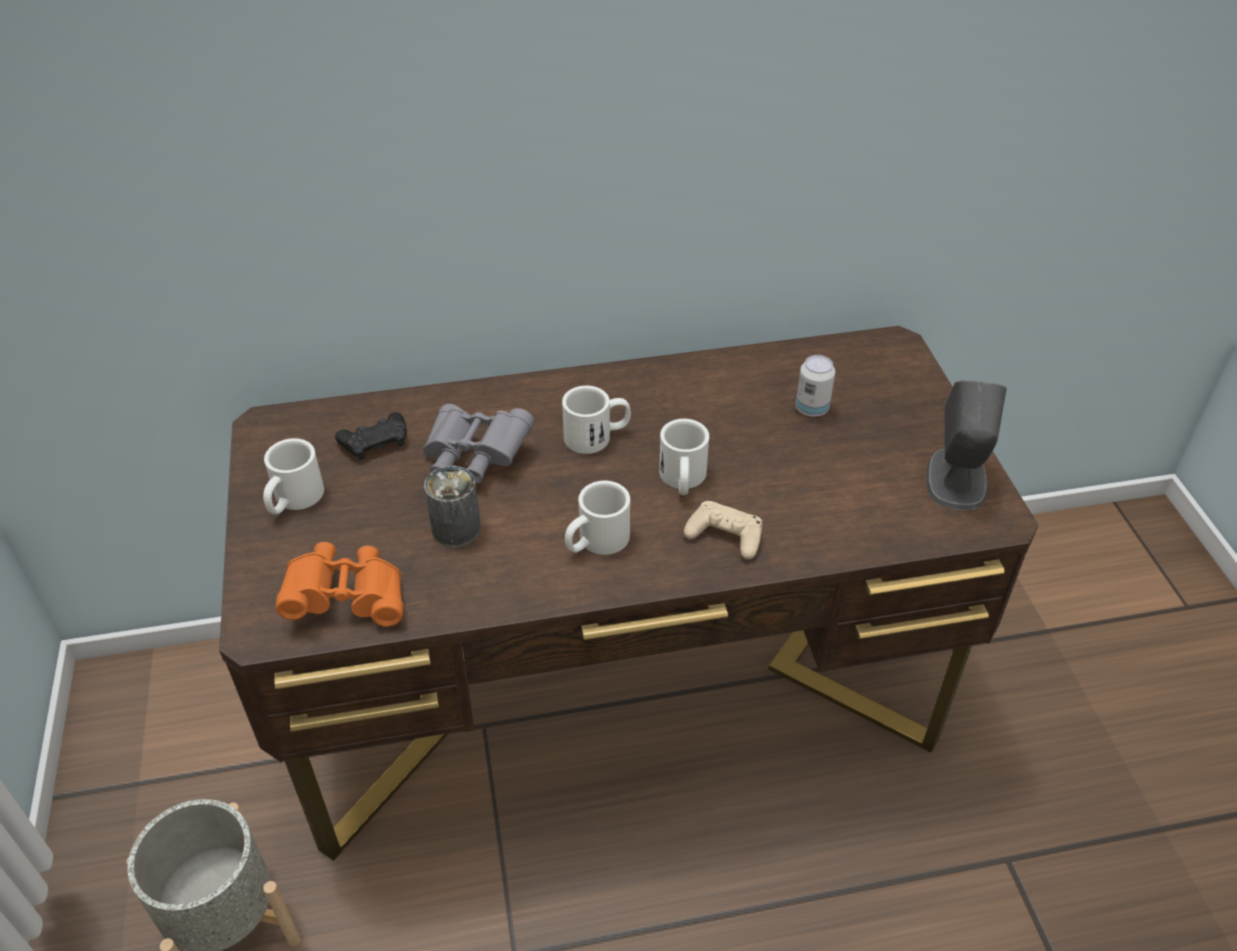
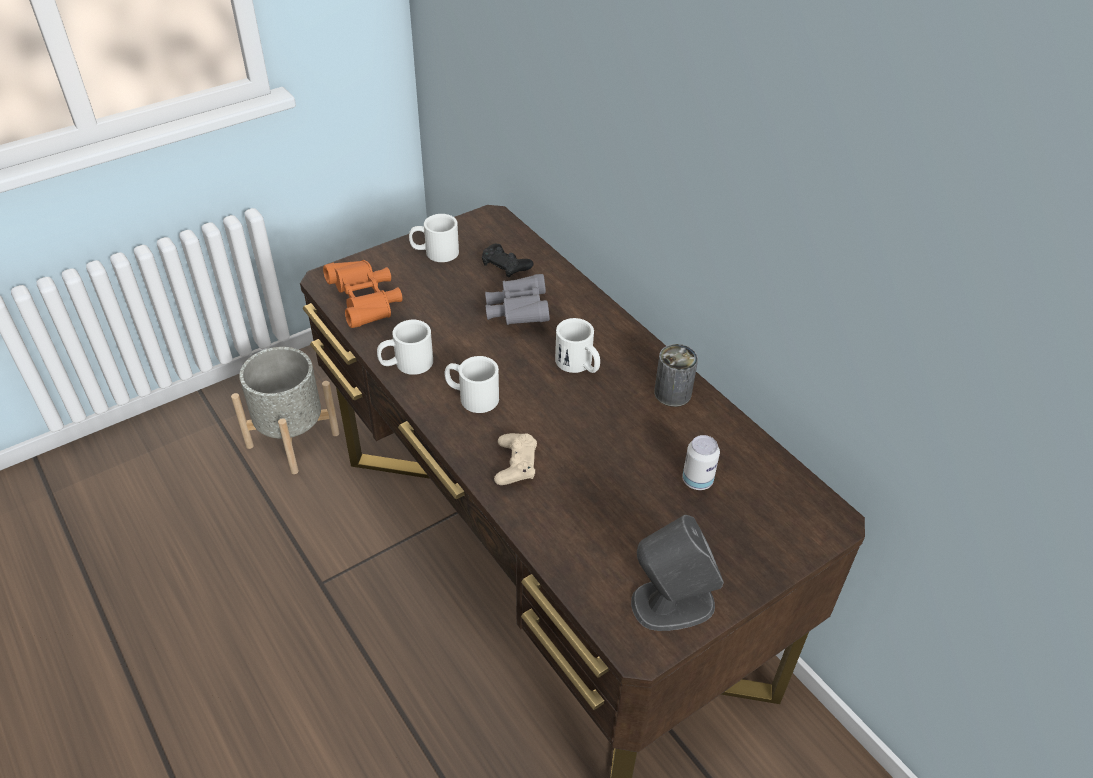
camera: 65 degrees right, 0 degrees up
can [424,466,481,547] -> can moved to [654,344,698,407]
white mug [659,419,709,495] -> white mug moved to [377,320,433,375]

